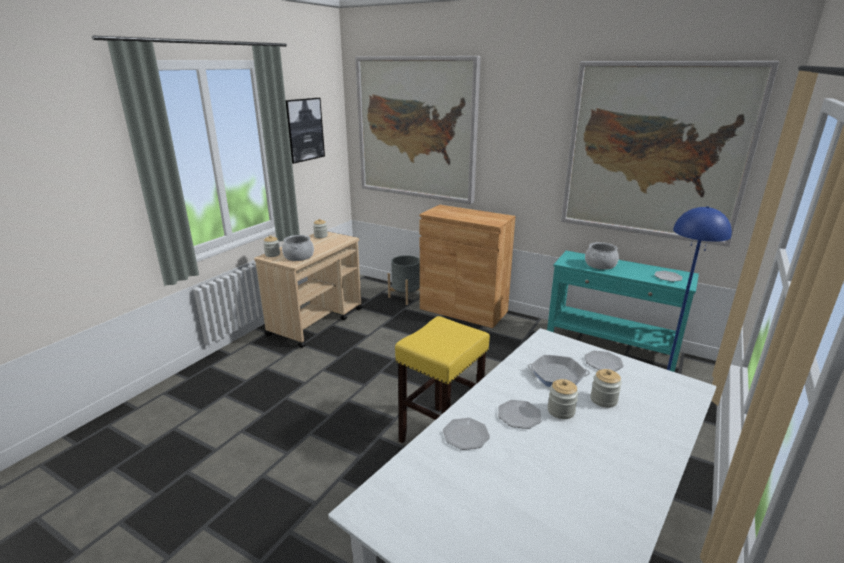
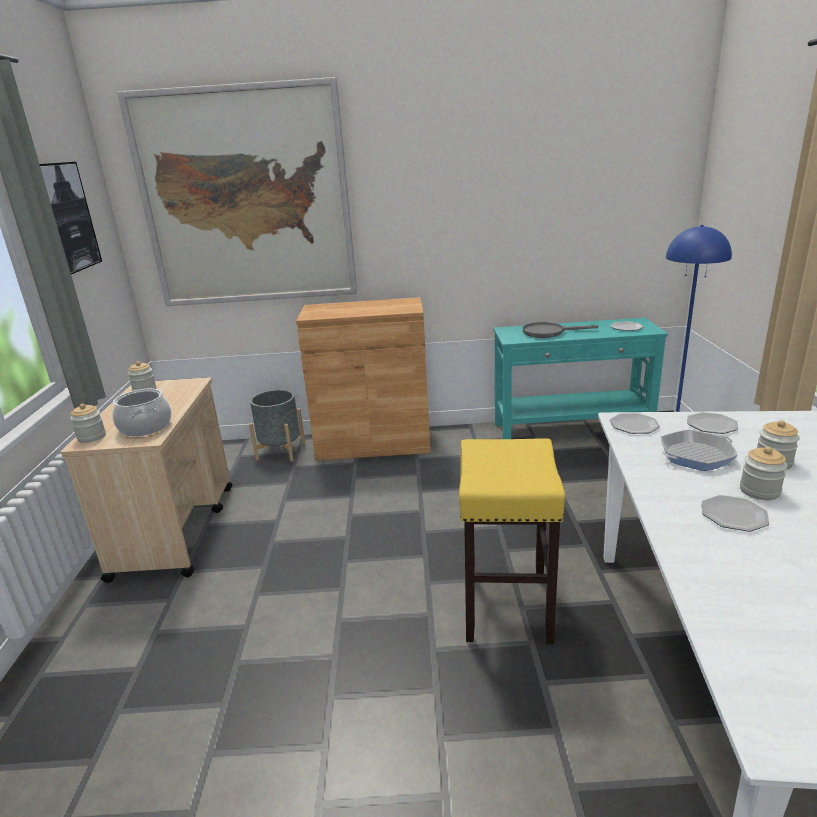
camera: 30 degrees left, 0 degrees up
plate [443,418,490,450] -> plate moved to [610,413,660,434]
picture [561,61,779,247] -> none
cooking pot [585,242,619,270] -> grey frying pan [523,322,598,338]

